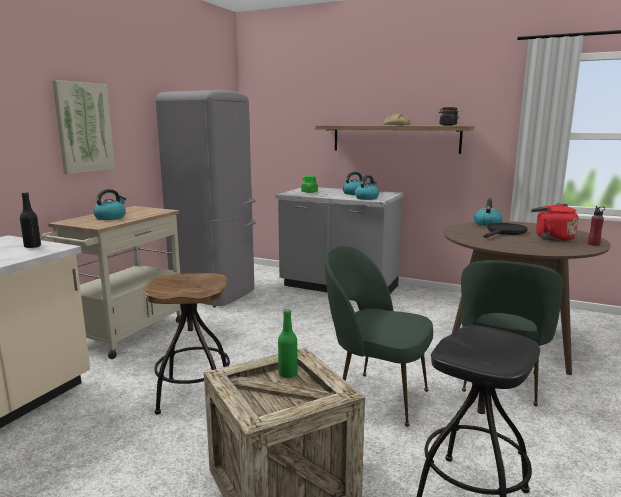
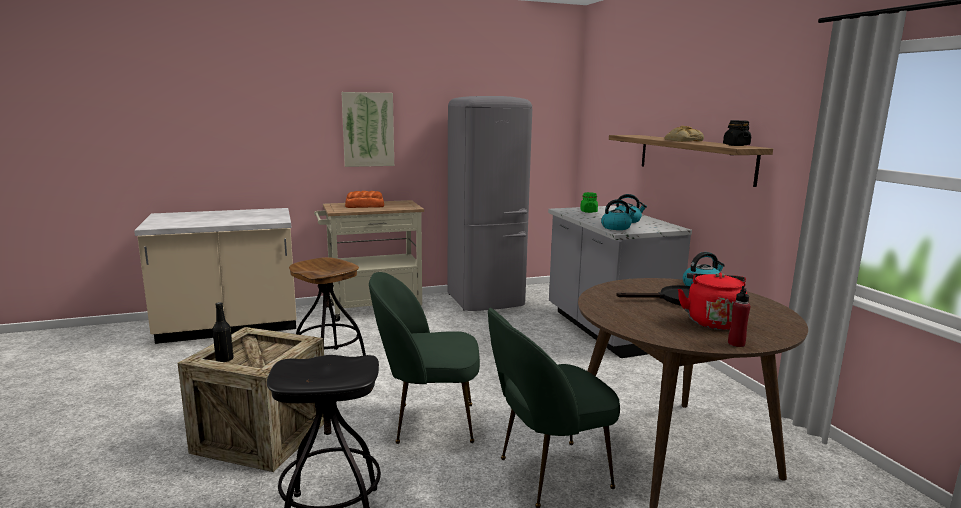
camera: 45 degrees right, 0 degrees up
black bottle [20,192,41,248] -> black bottle moved to [213,302,234,362]
kettle [93,189,126,220] -> bread [345,191,384,208]
green bottle [278,309,298,378] -> none
green chair [325,246,433,427] -> green chair turned 75 degrees counterclockwise [369,272,480,444]

